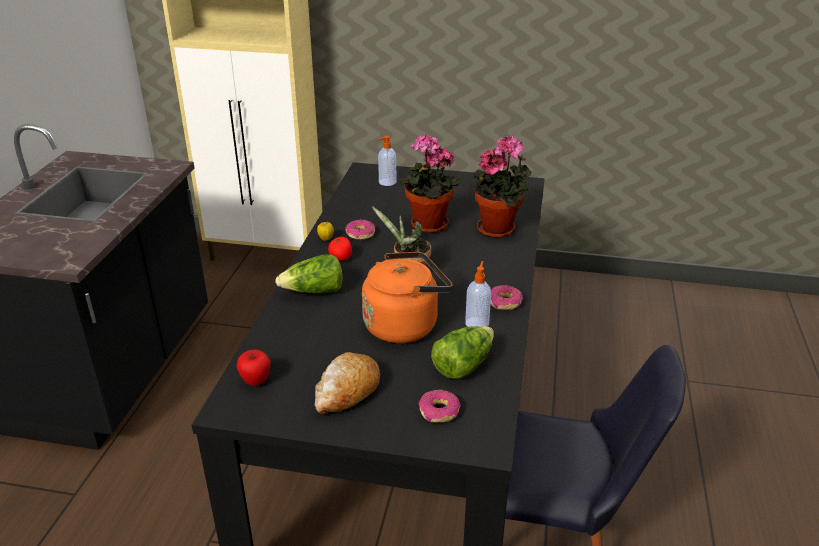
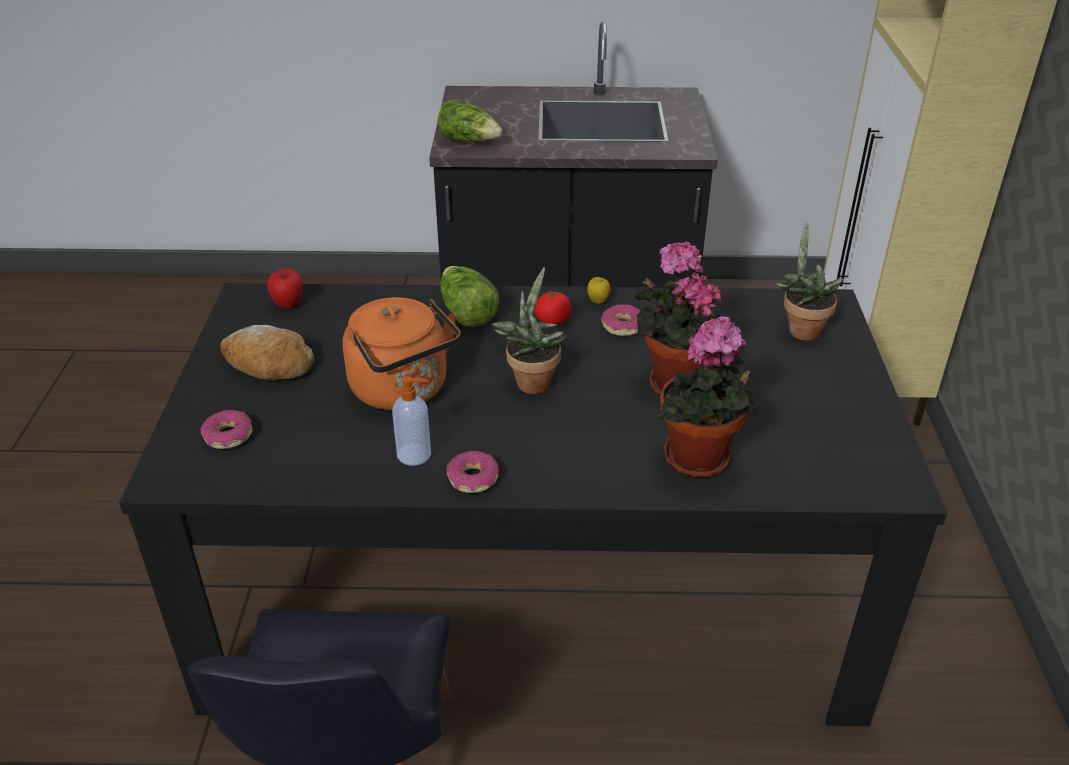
camera: 80 degrees right, 5 degrees up
soap dispenser [378,136,396,186] -> potted plant [776,222,843,341]
lettuce [431,326,494,379] -> lettuce moved to [438,99,502,142]

